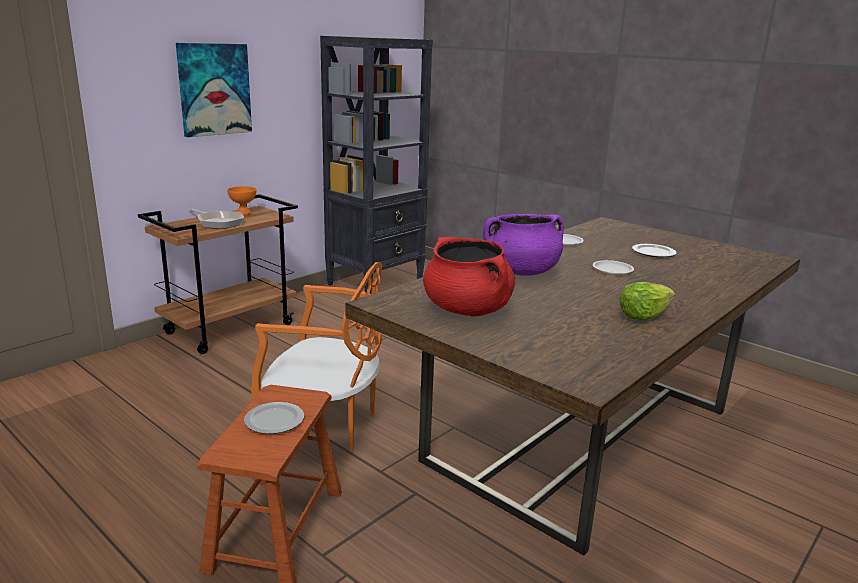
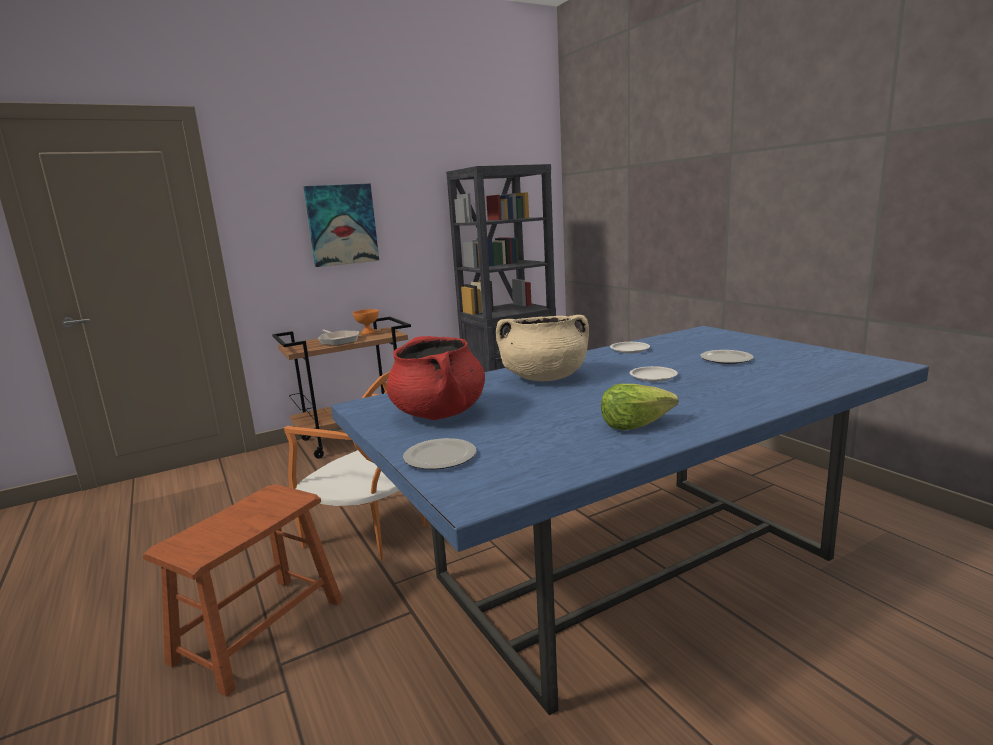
camera: 20 degrees right, 5 degrees down
plate [244,402,304,434] -> plate moved to [403,438,476,469]
brown dining table [345,217,800,555] -> blue dining table [331,326,929,715]
purple cooking pot [483,214,564,276] -> beige cooking pot [496,315,589,381]

